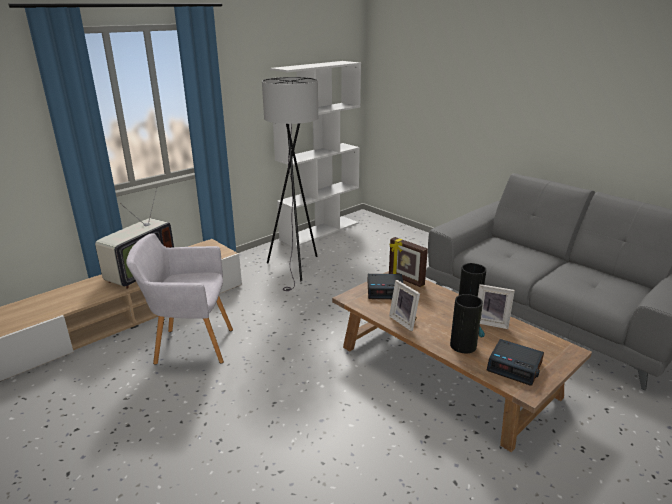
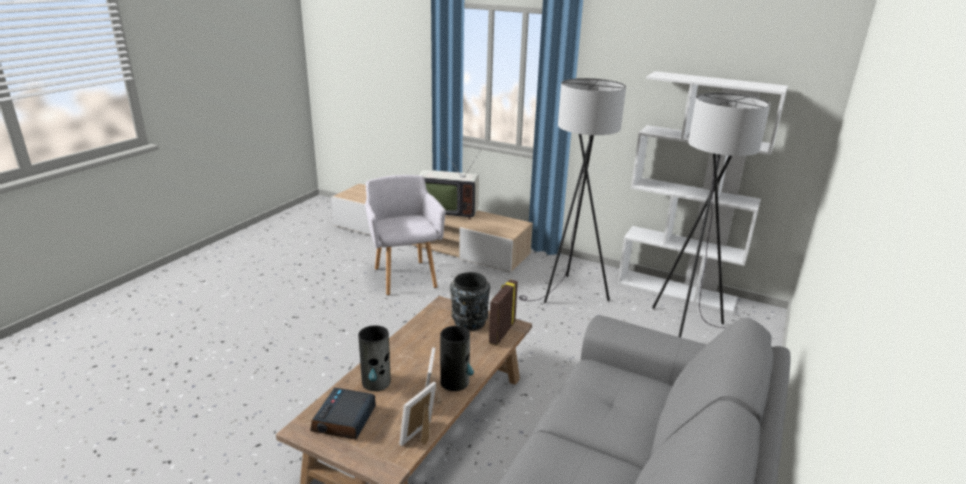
camera: 70 degrees right, 0 degrees up
alarm clock [368,274,404,299] -> black vase [450,272,490,331]
picture frame [389,280,420,331] -> picture frame moved to [399,382,436,446]
none -> grey floor lamp [652,93,770,337]

